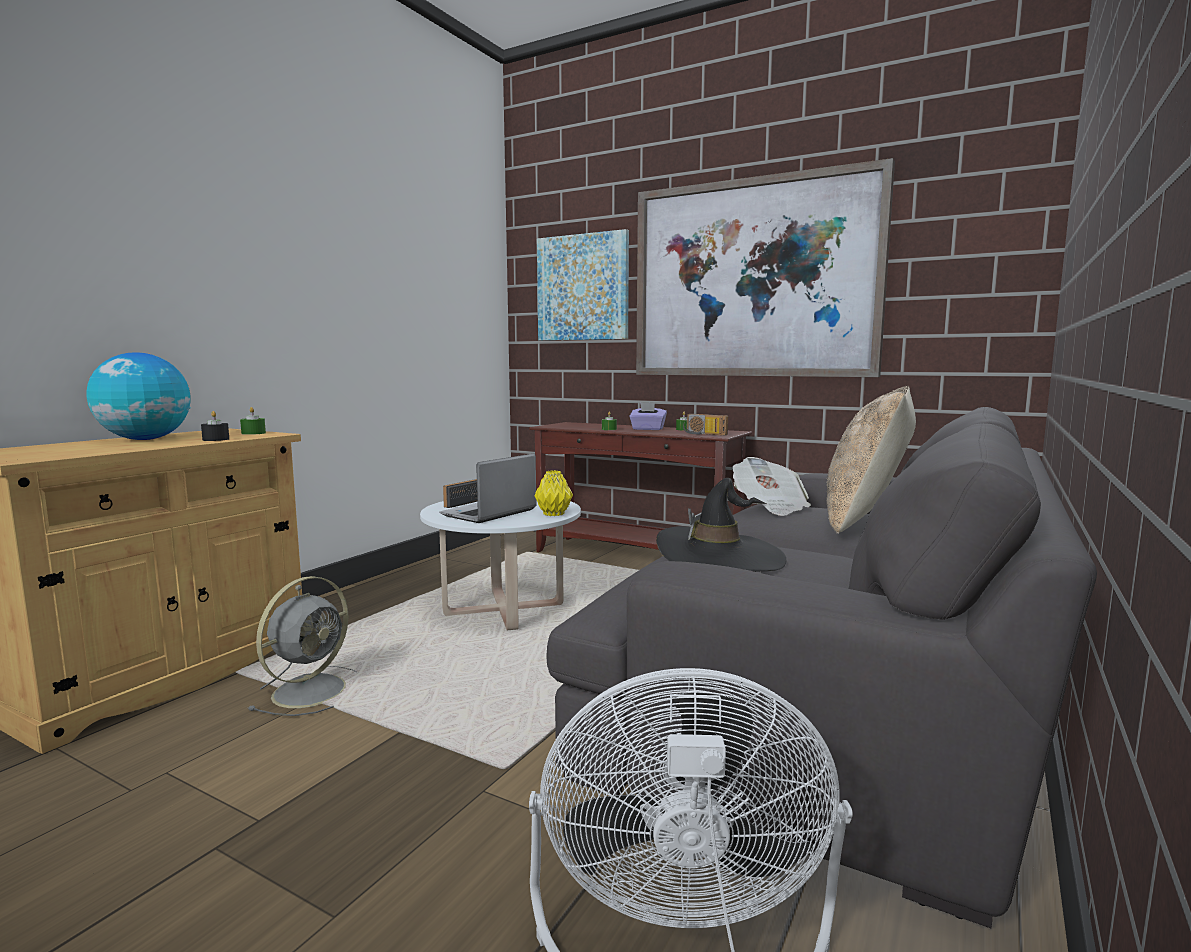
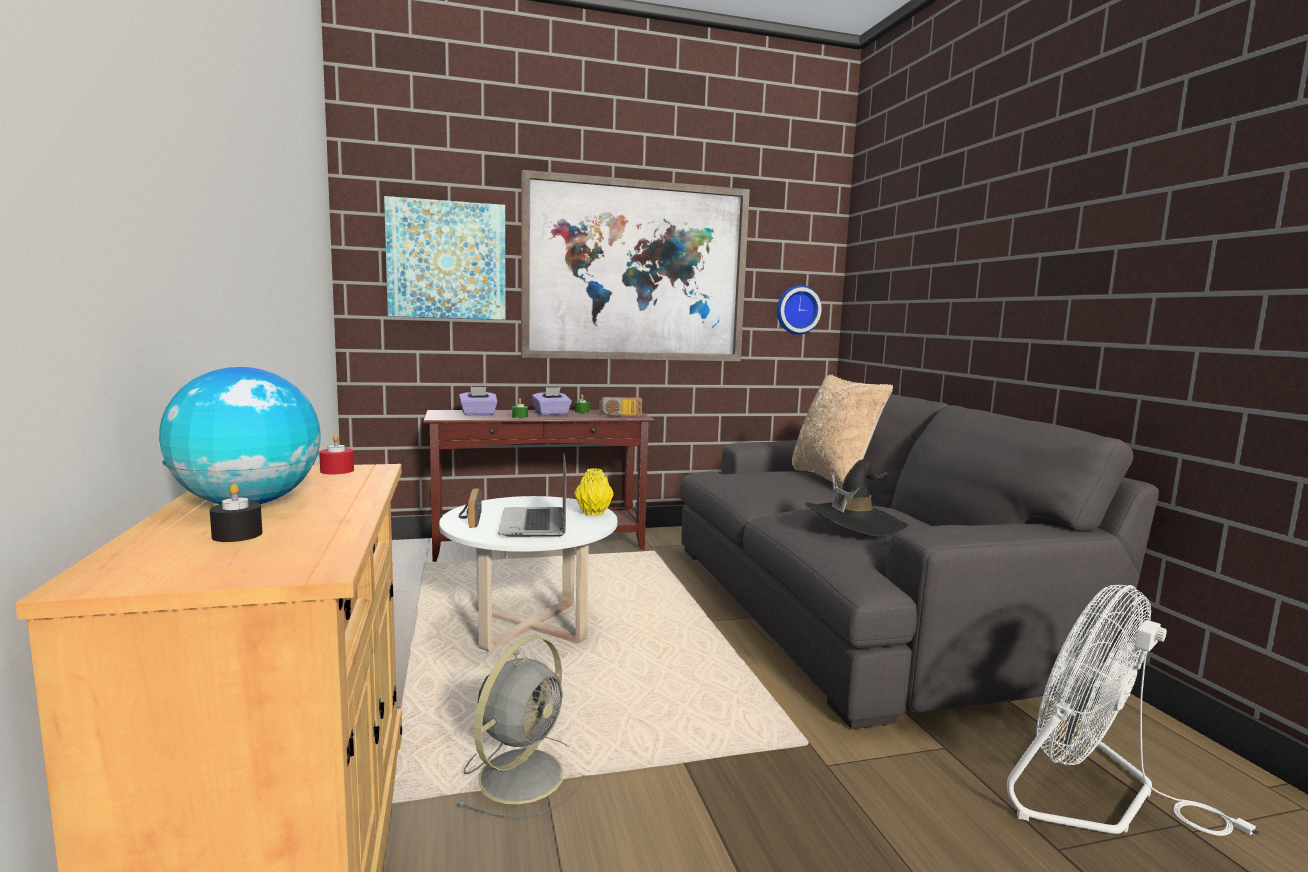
camera: 45 degrees left, 0 degrees up
black candle [201,411,229,441] -> black candle moved to [210,484,262,542]
green candle [240,407,266,435] -> red candle [319,434,354,474]
grey fan [248,576,357,716] -> grey fan turned 45 degrees clockwise [455,636,584,818]
newspaper [732,457,811,516] -> none
none -> purple tissue box [459,387,498,415]
none -> wall clock [777,285,822,335]

